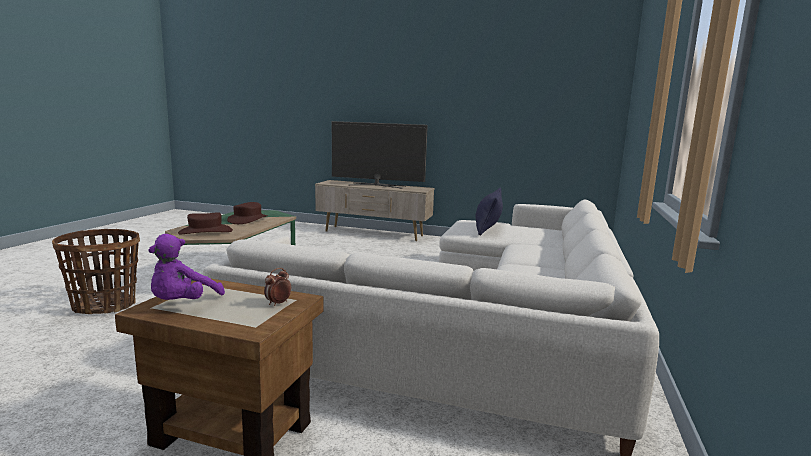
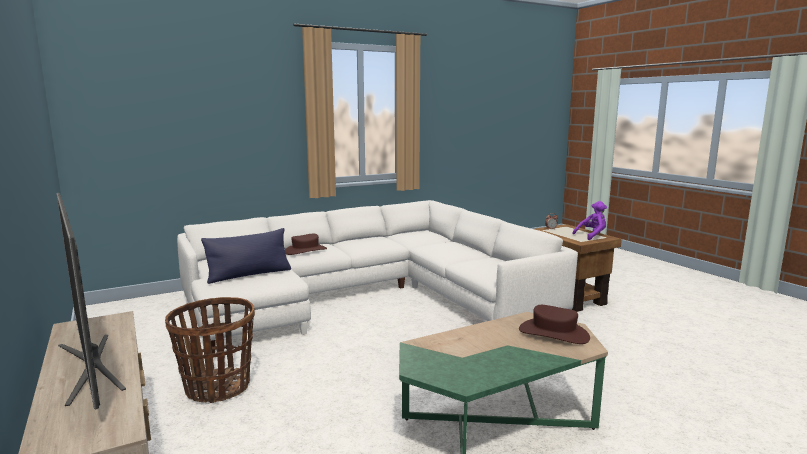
camera: 135 degrees left, 0 degrees up
basket [52,229,140,314] -> basket moved to [165,297,255,403]
brown hat [227,202,267,224] -> brown hat moved to [285,234,327,255]

